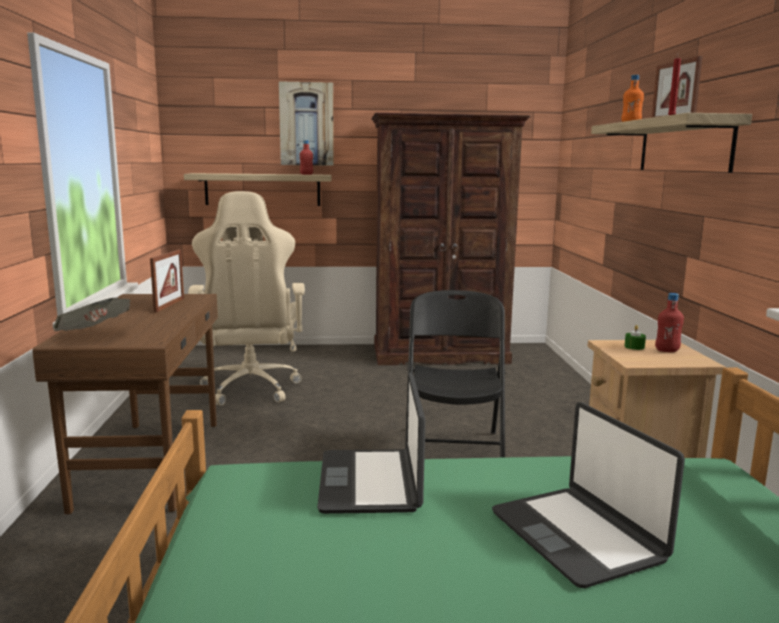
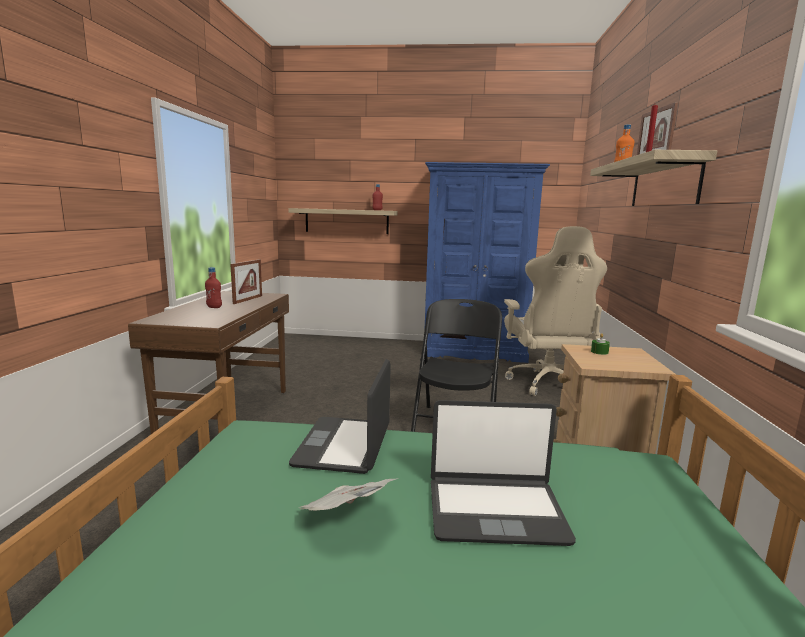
camera: 10 degrees right, 0 degrees up
newspaper [53,298,131,331] -> newspaper moved to [298,479,396,511]
beige office chair [188,191,305,405] -> beige office chair moved to [504,226,607,396]
picture [279,81,334,166] -> none
brown wardrobe [371,112,530,365] -> blue wardrobe [424,162,550,363]
laptop [492,402,685,588] -> laptop turned 75 degrees counterclockwise [431,400,576,546]
red bottle [655,293,684,352] -> red bottle moved to [205,267,222,308]

